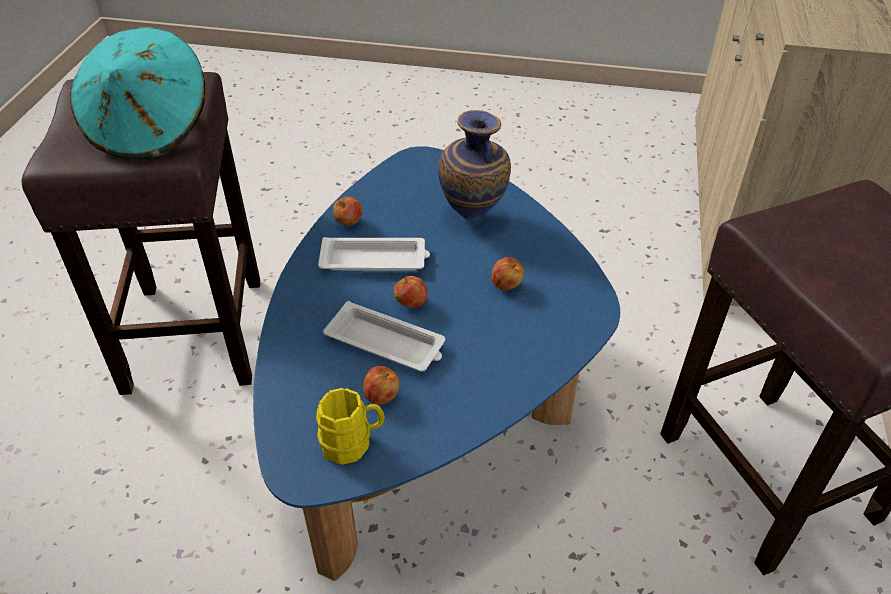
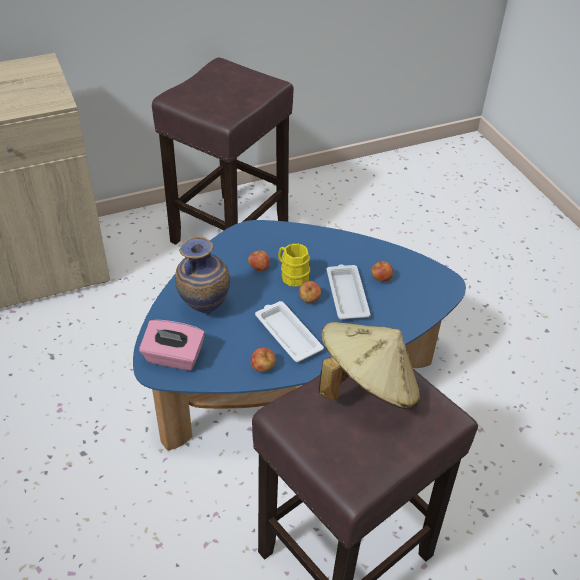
camera: 125 degrees left, 0 degrees up
turquoise hat [70,27,205,159] -> beige hat [318,322,420,409]
yellow mug [316,388,385,465] -> yellow mug moved to [278,244,310,287]
none -> pink tissue box [139,320,205,371]

